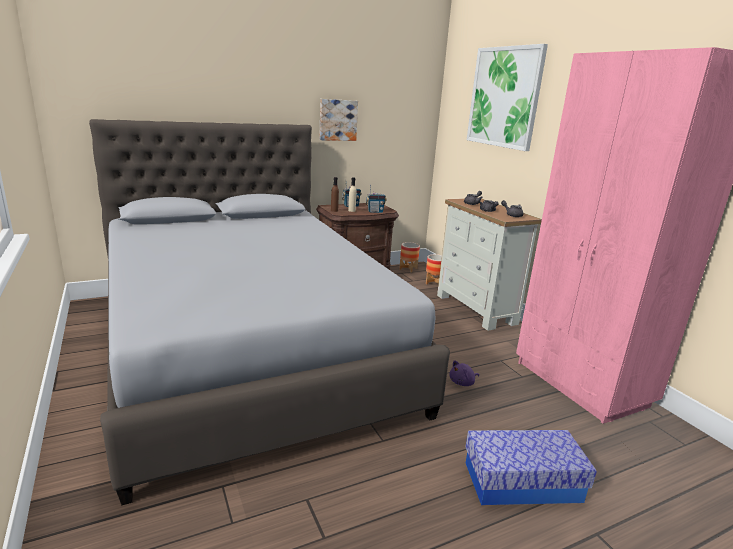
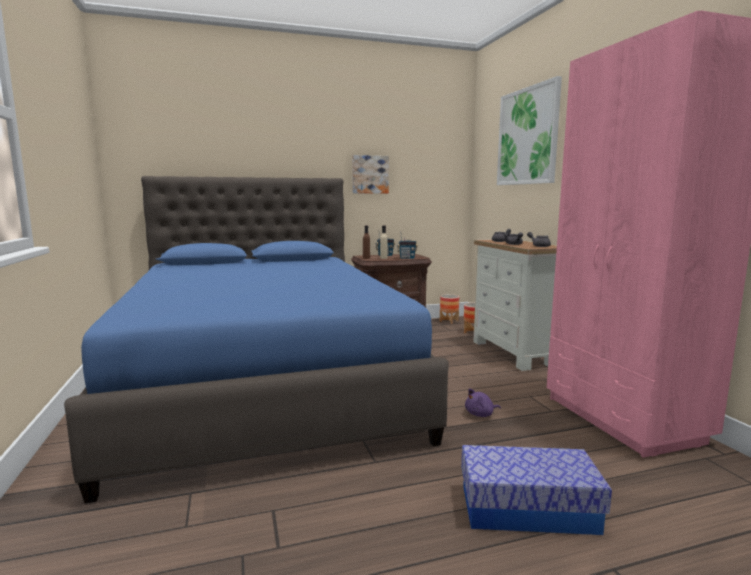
camera: 10 degrees right, 10 degrees down
grey bed [89,119,450,506] -> blue bed [64,176,449,504]

